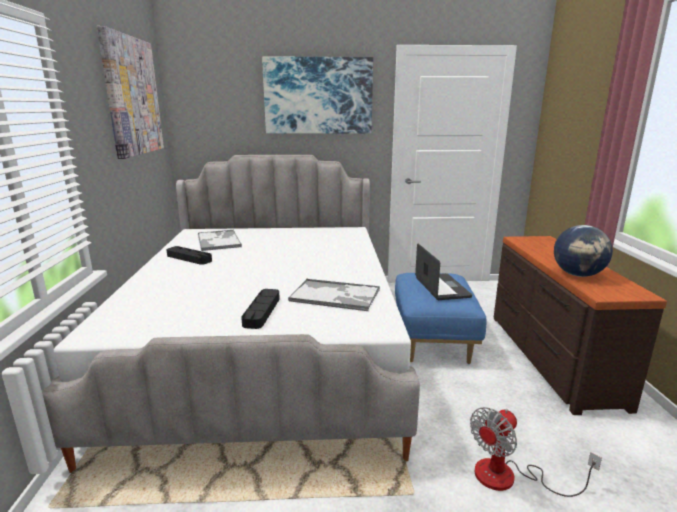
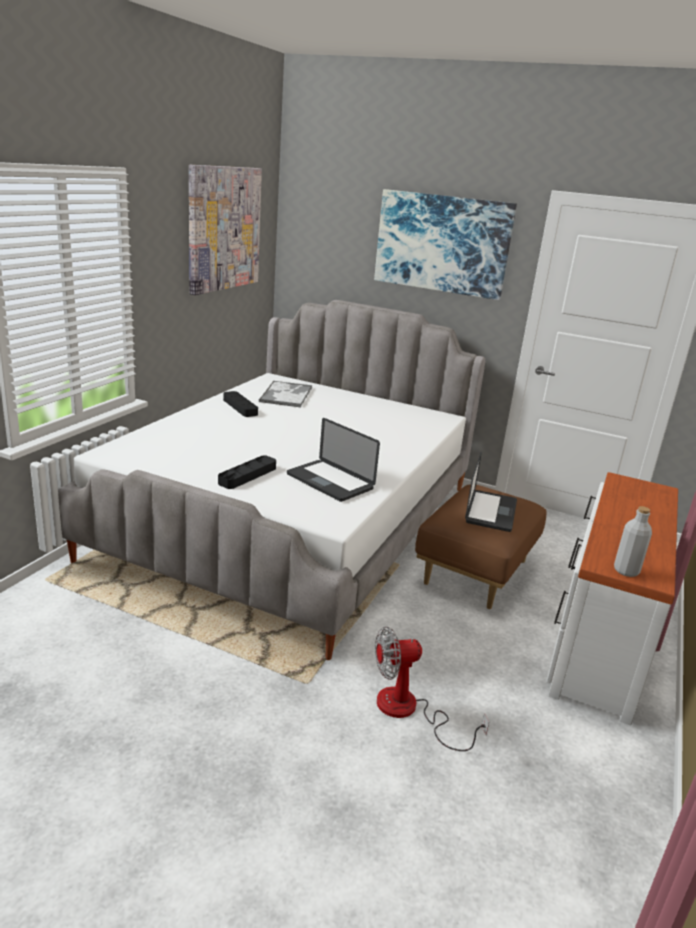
camera: 25 degrees right, 5 degrees up
tray [288,279,380,311] -> laptop [287,418,380,502]
blue ottoman [395,273,486,364] -> brown ottoman [415,484,547,609]
brown dresser [494,236,667,415] -> white dresser [546,472,678,725]
globe [554,225,613,277] -> none
none -> grey bottle [614,506,652,577]

